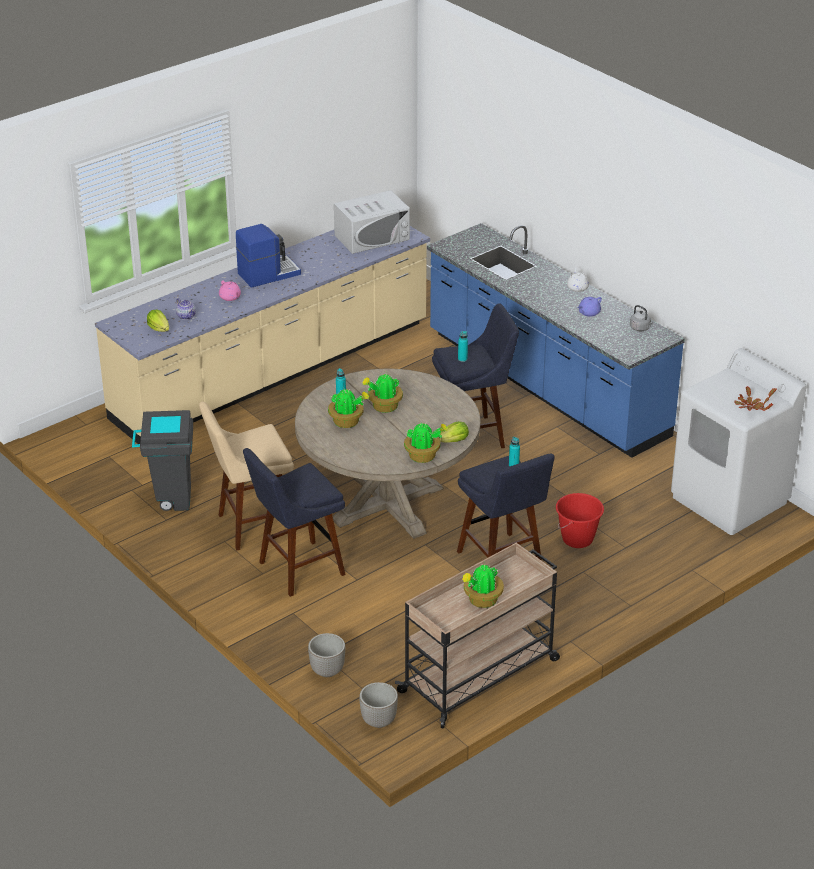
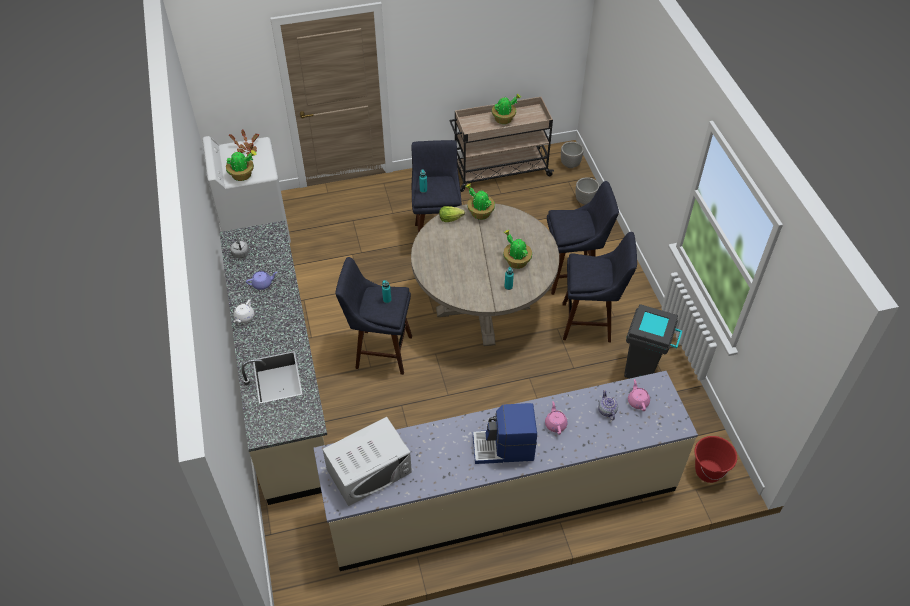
camera: 155 degrees left, 15 degrees up
lettuce [147,309,169,332] -> pink teapot [628,379,650,411]
beige stool [199,402,294,551] -> blue stool [562,232,637,342]
white microwave [334,190,410,254] -> white microwave turned 150 degrees clockwise [323,417,412,506]
potted plant [362,372,403,413] -> potted plant moved to [225,150,257,181]
blue counter [427,223,685,458] -> beige counter [219,220,327,505]
red bucket [556,493,604,548] -> red bucket moved to [695,436,737,483]

